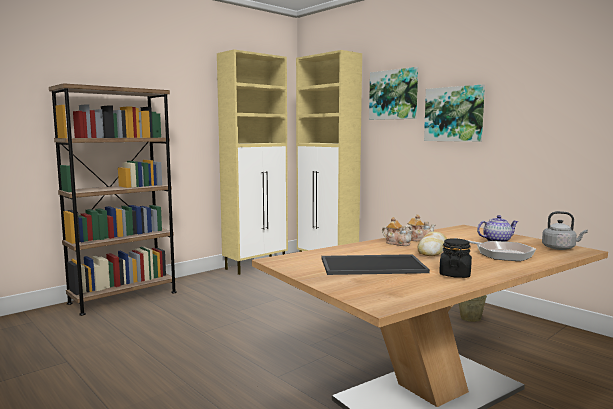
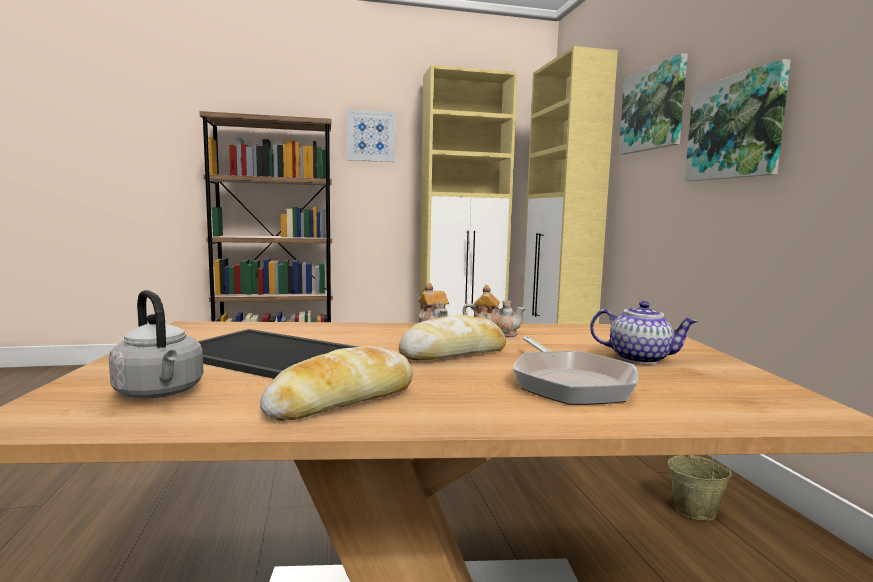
camera: 30 degrees right, 0 degrees up
black jar [439,238,472,278] -> bread [260,346,413,421]
grey kettle [542,211,588,250] -> grey kettle moved to [109,290,203,398]
none -> picture [347,109,396,162]

